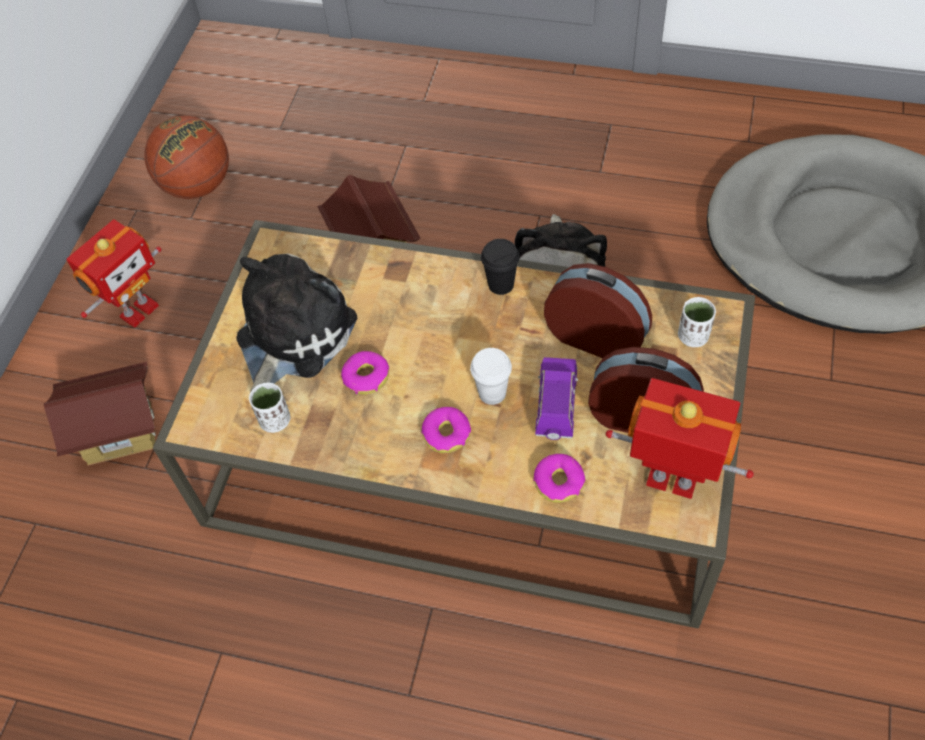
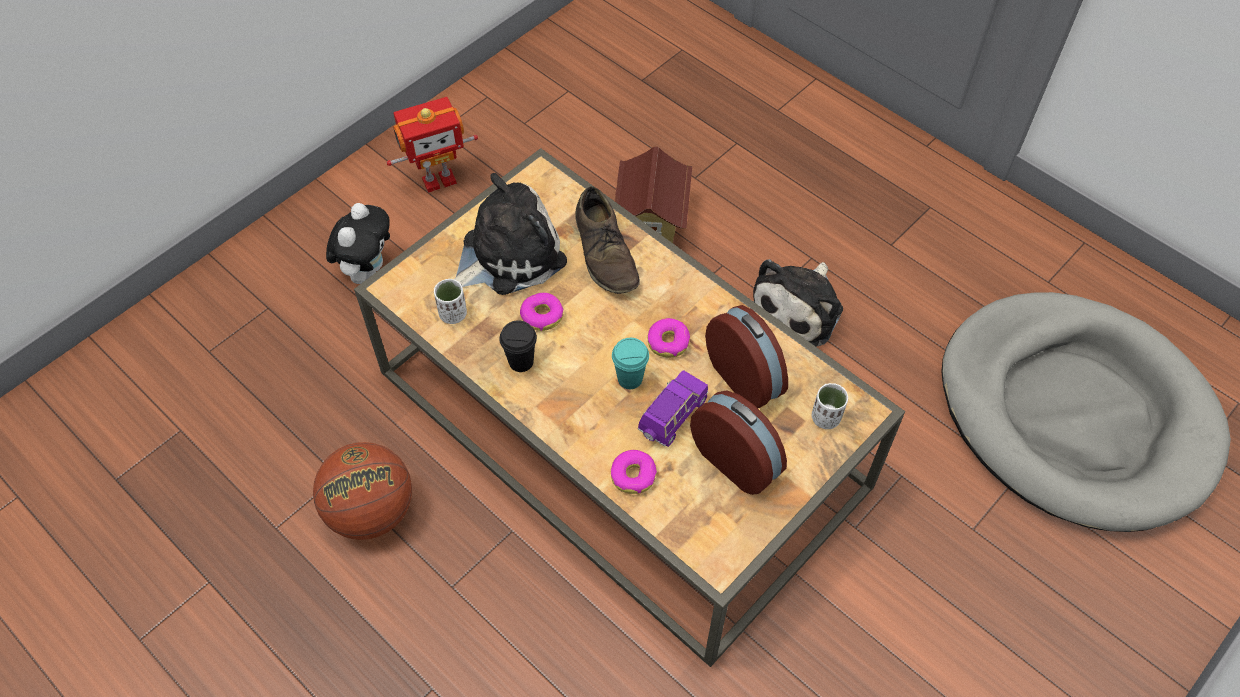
camera: 25 degrees right, 0 degrees up
toy house [44,362,156,466] -> plush toy [326,203,390,284]
basketball [144,116,229,199] -> basketball moved to [313,442,412,540]
donut [421,407,471,453] -> donut moved to [647,318,690,357]
white cup [470,348,512,405] -> turquoise cup [612,338,649,389]
black cup [481,239,520,295] -> black cup moved to [499,320,537,372]
toy robot [606,378,754,499] -> none
none -> brown shoe [575,187,640,294]

